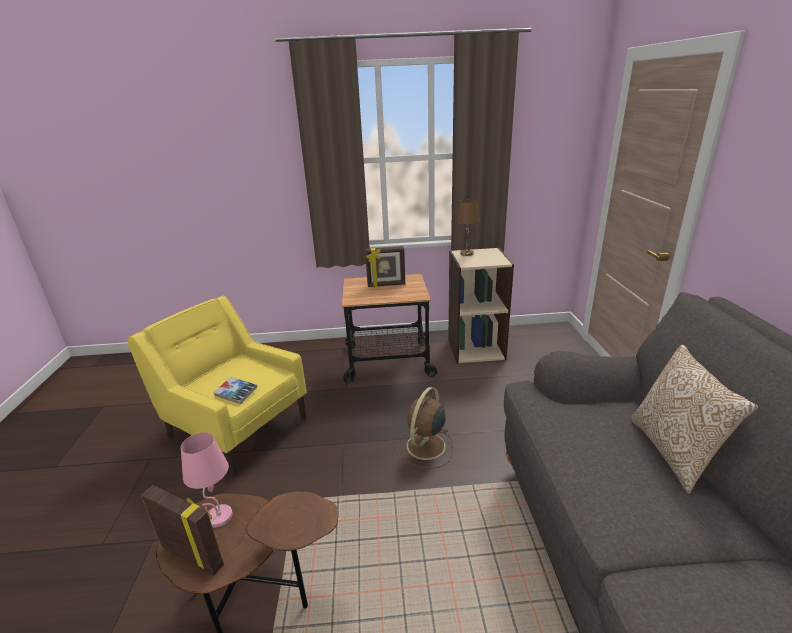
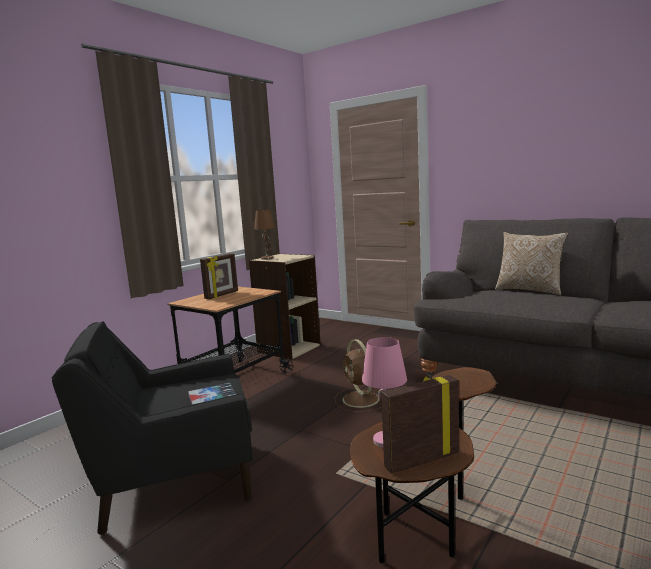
camera: 50 degrees left, 15 degrees down
yellow armchair [128,296,307,476] -> black armchair [52,321,253,535]

